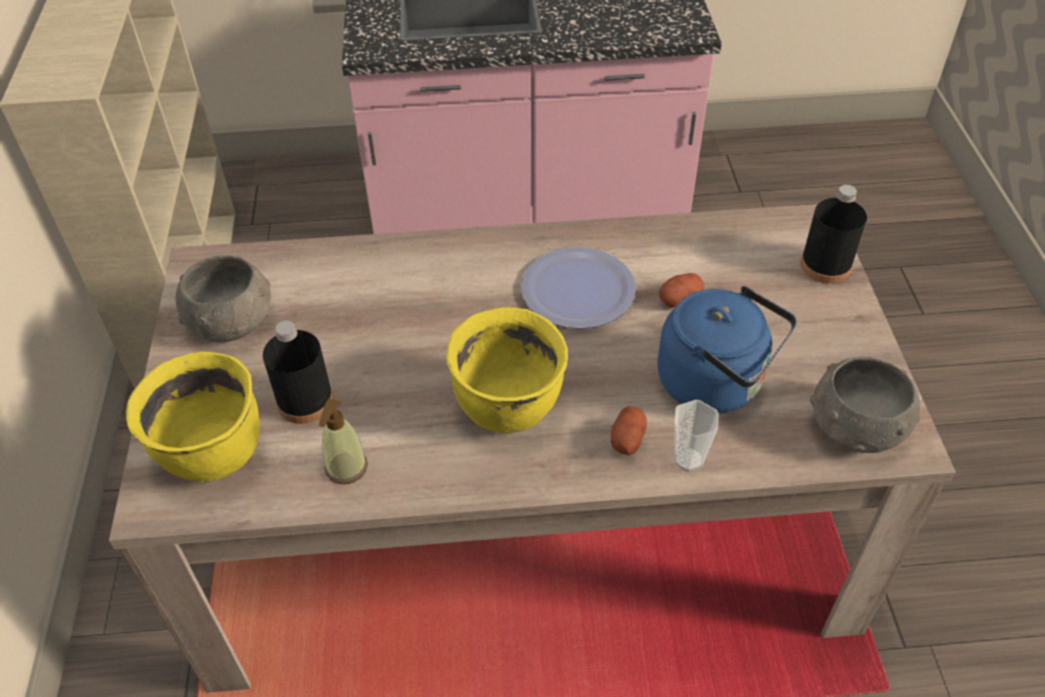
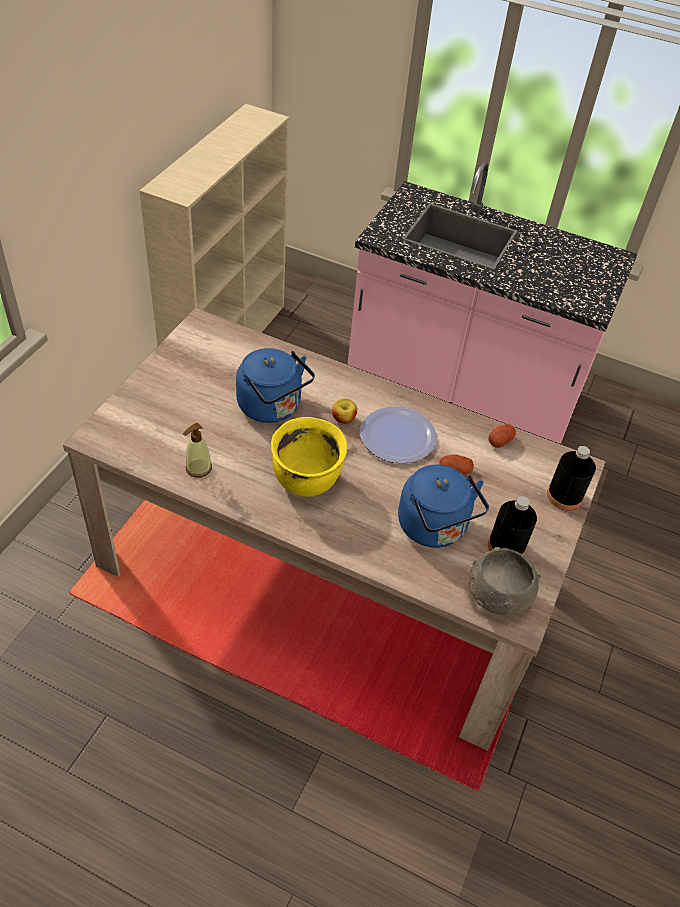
camera: 25 degrees right, 0 degrees up
yellow cooking pot [126,351,260,482] -> none
grey bowl [176,255,271,342] -> none
black bottle [263,321,334,424] -> black bottle moved to [488,496,537,556]
potato [611,406,647,455] -> potato moved to [488,424,516,448]
cup [674,400,719,472] -> none
none -> blue kettle [236,348,315,423]
none -> apple [332,399,357,424]

